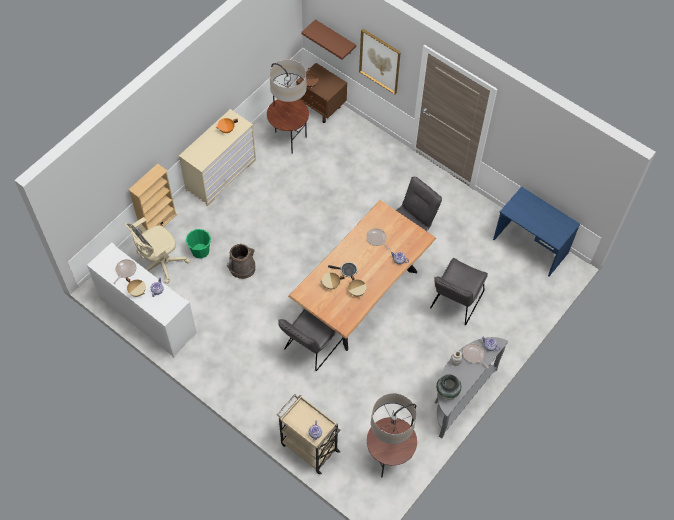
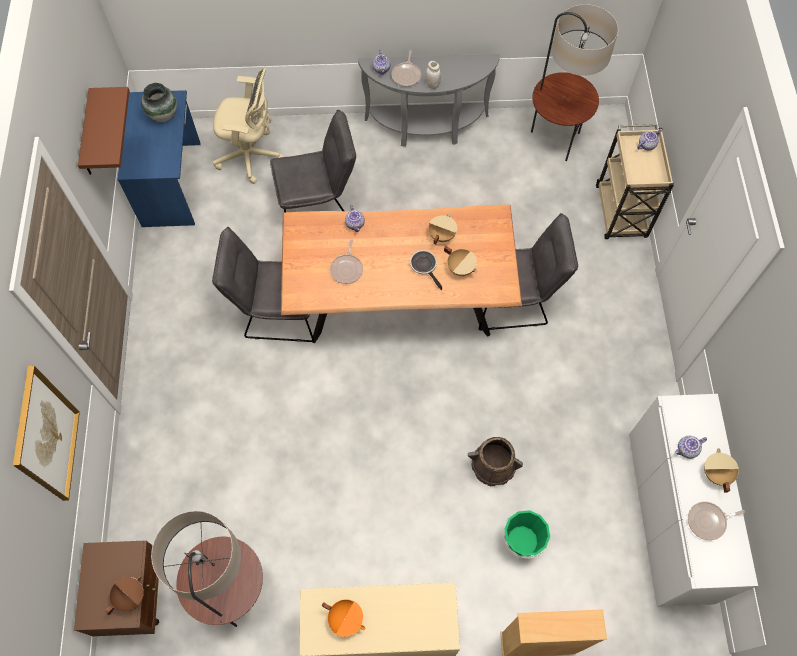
camera: 130 degrees left, 5 degrees up
beige office chair [125,217,190,284] -> beige office chair moved to [213,68,284,184]
brown shelf [301,19,356,60] -> brown shelf moved to [78,87,130,175]
vase [436,374,461,400] -> vase moved to [141,83,177,122]

